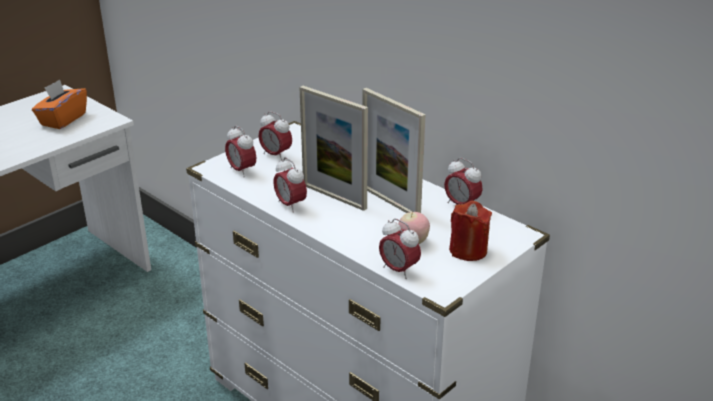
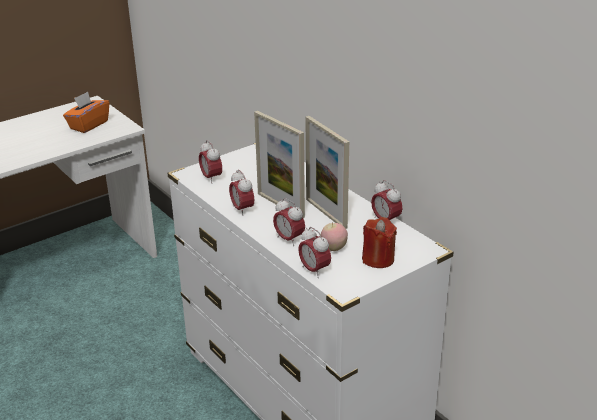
camera: 10 degrees right, 0 degrees up
alarm clock [258,111,292,159] -> alarm clock moved to [273,198,305,246]

